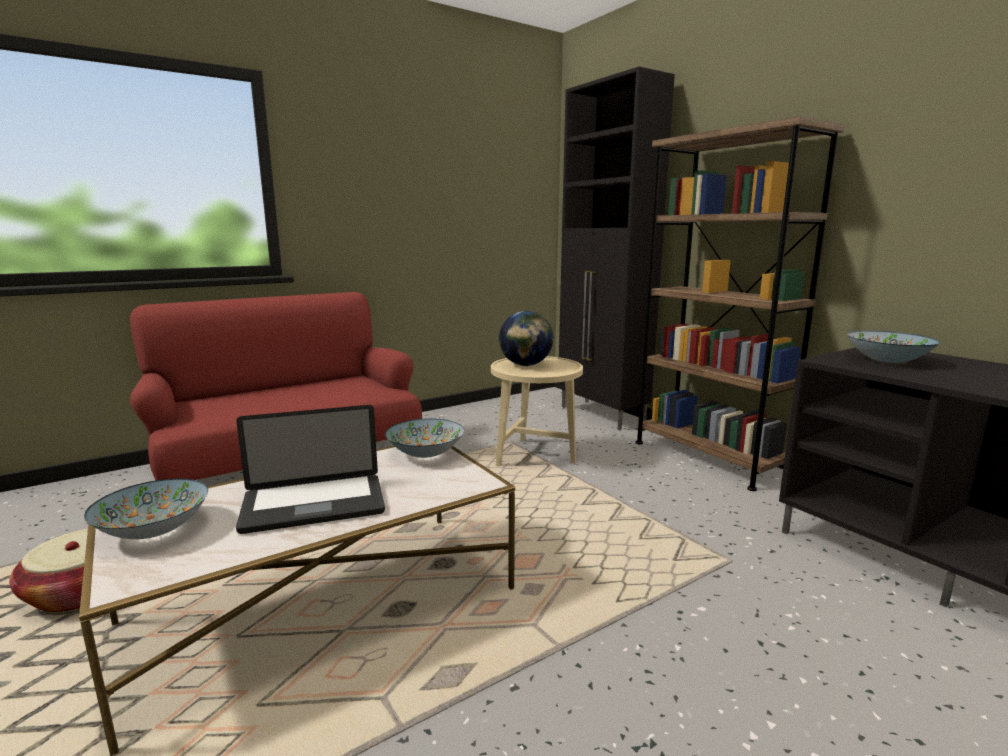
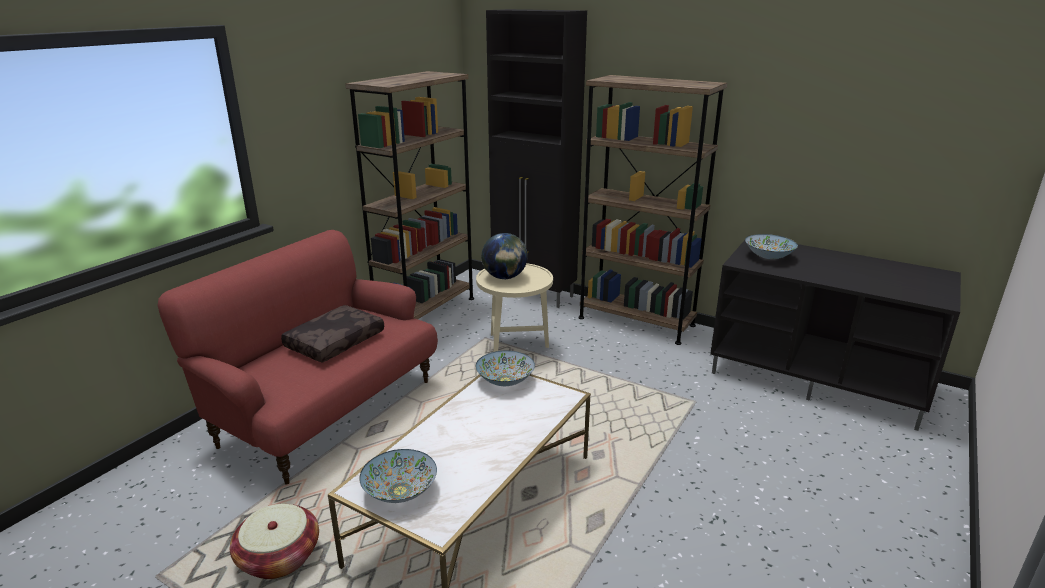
camera: 25 degrees left, 10 degrees up
laptop [236,405,385,534] -> none
none -> brown pillow [281,305,384,363]
none -> brown bookcase [345,71,474,319]

